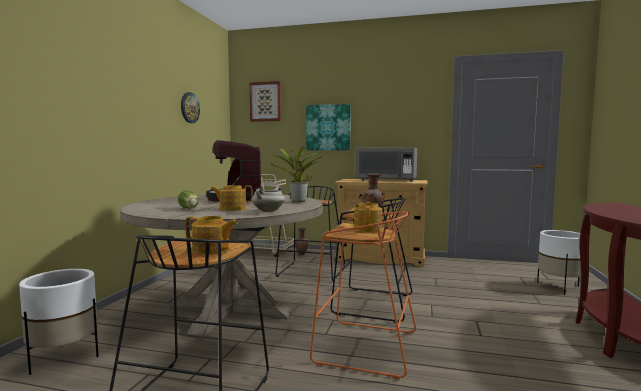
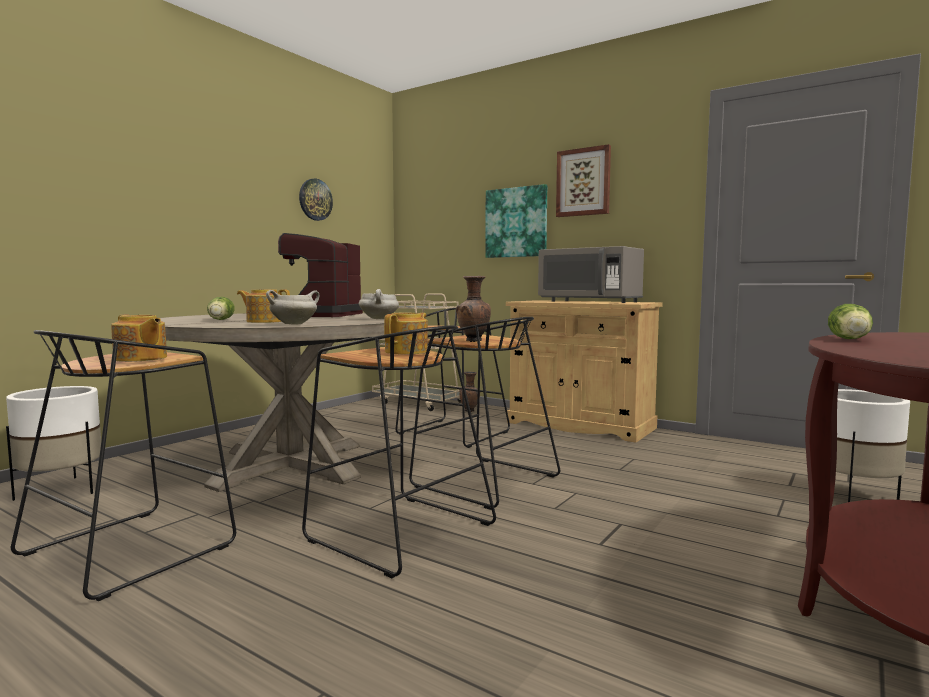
camera: 20 degrees right, 0 degrees up
picture [249,81,281,122] -> picture moved to [556,144,611,217]
potted plant [271,147,322,202] -> white cooking pot [359,289,399,319]
orange stool [310,211,416,380] -> black stool [302,326,496,578]
none -> lettuce [828,304,873,339]

